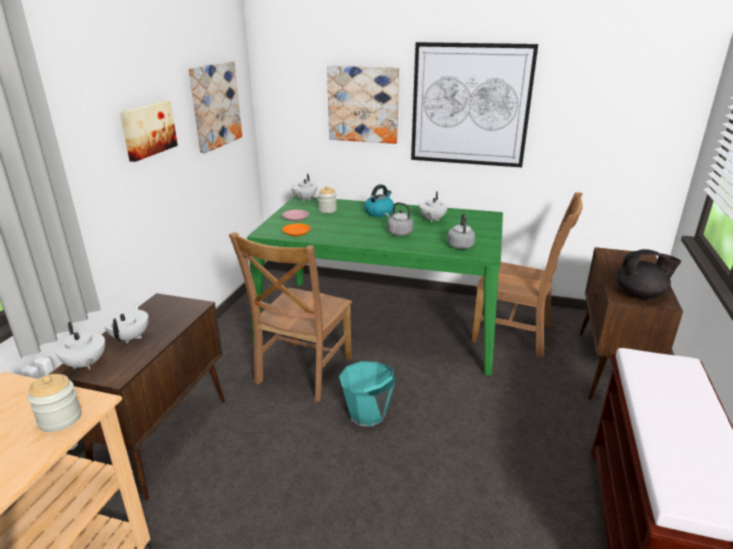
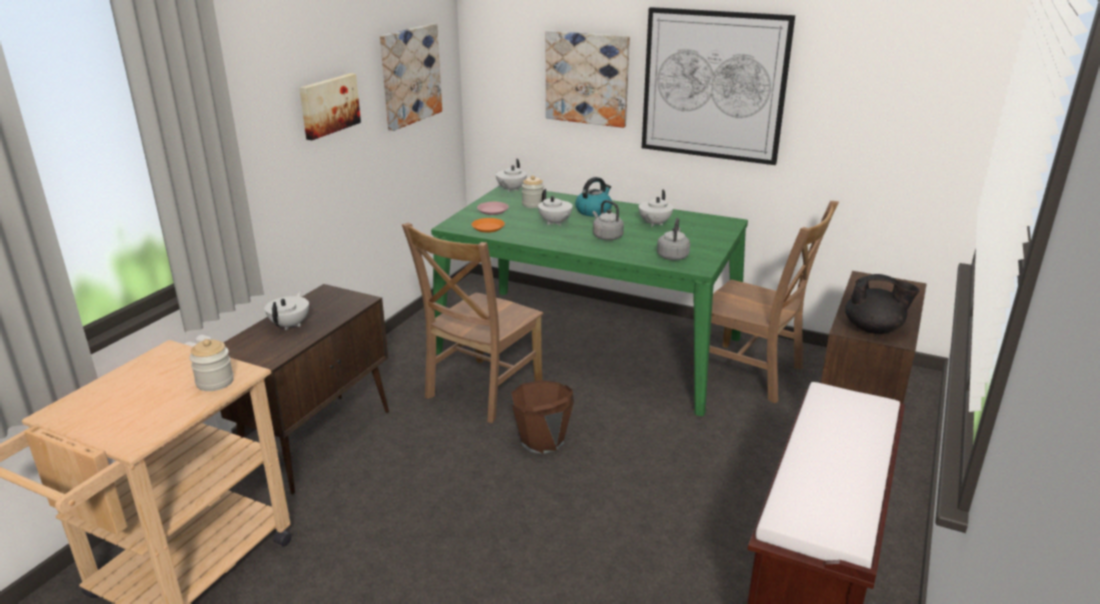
camera: 10 degrees right, 0 degrees up
white teapot [55,322,105,370] -> white teapot moved to [538,189,573,226]
turquoise bucket [339,361,396,427] -> brown bucket [511,380,574,454]

